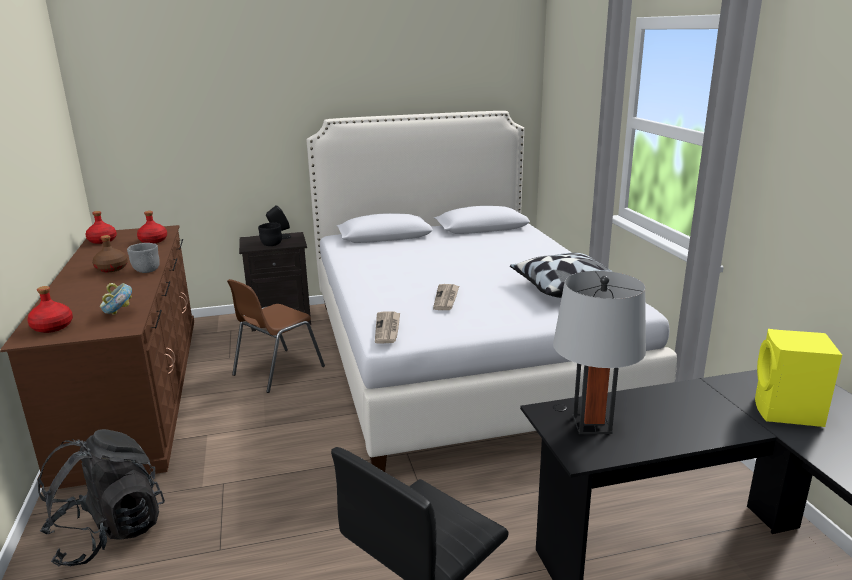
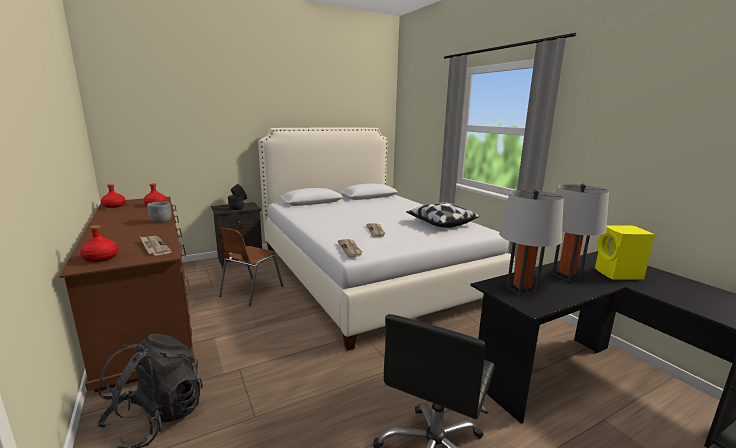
camera: 15 degrees left, 5 degrees down
brown bottle [92,235,128,272] -> none
bowl [100,283,132,315] -> newspaper [140,236,172,256]
none -> grey table lamp [552,184,609,282]

